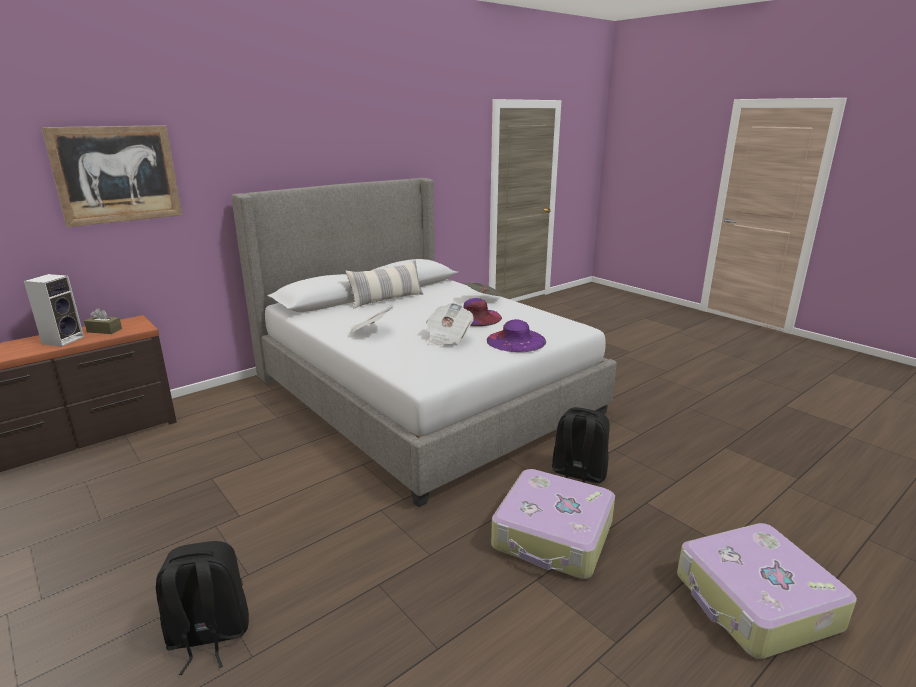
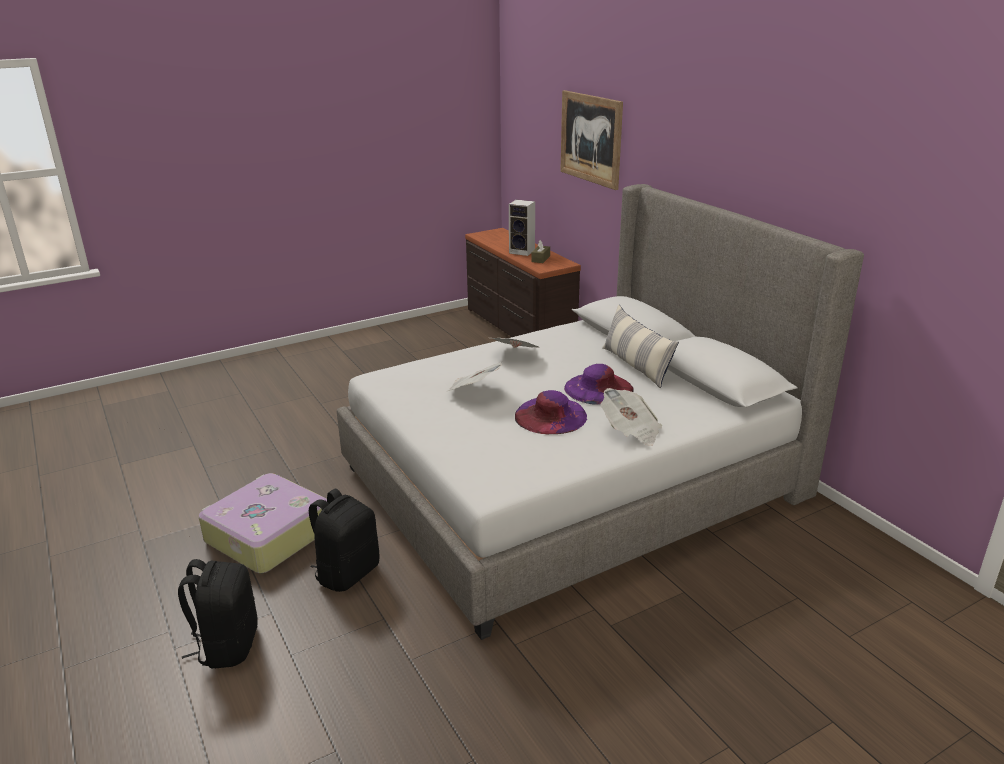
camera: 100 degrees right, 5 degrees up
black backpack [156,541,249,675] -> black backpack moved to [178,559,258,668]
purple hat [487,319,546,352] -> purple hat moved to [564,364,634,405]
suitcase [677,523,857,659] -> none

